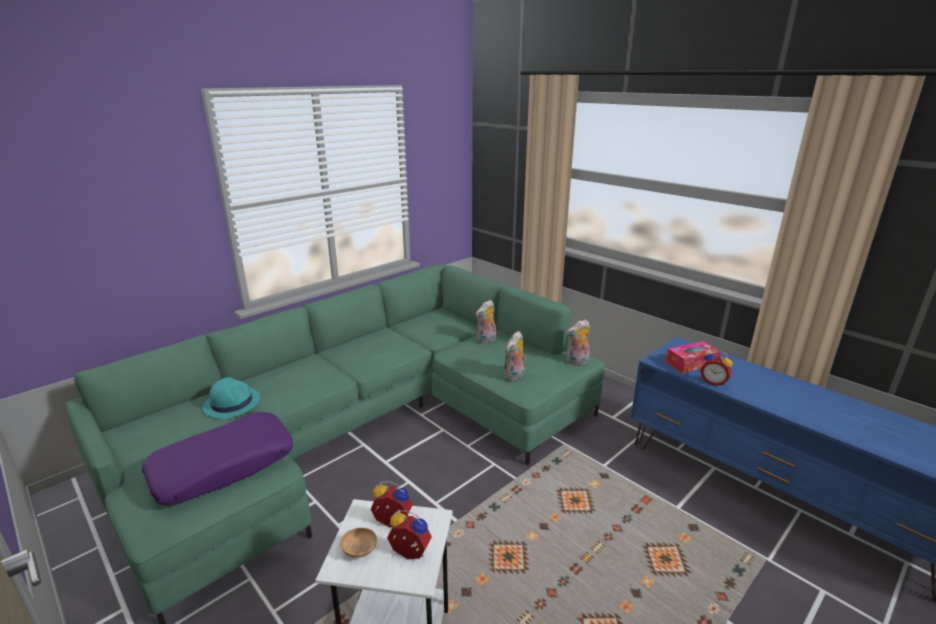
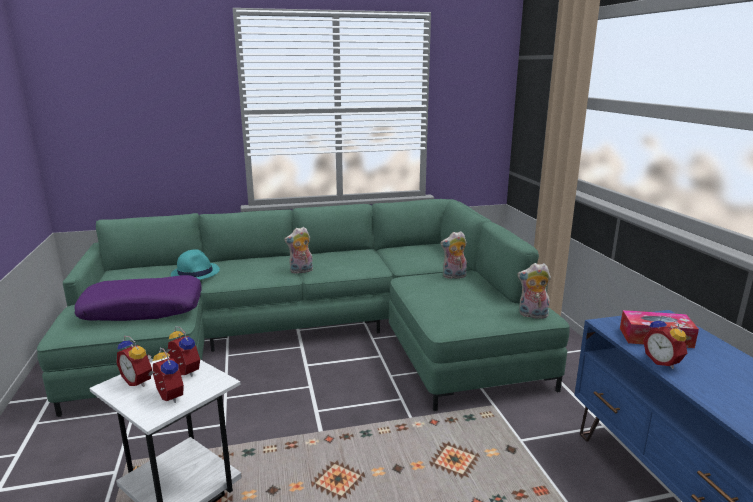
camera: 30 degrees right, 5 degrees down
brown bowl [340,528,377,558] -> alarm clock [116,336,153,387]
plush toy [504,331,526,381] -> plush toy moved to [284,227,313,274]

